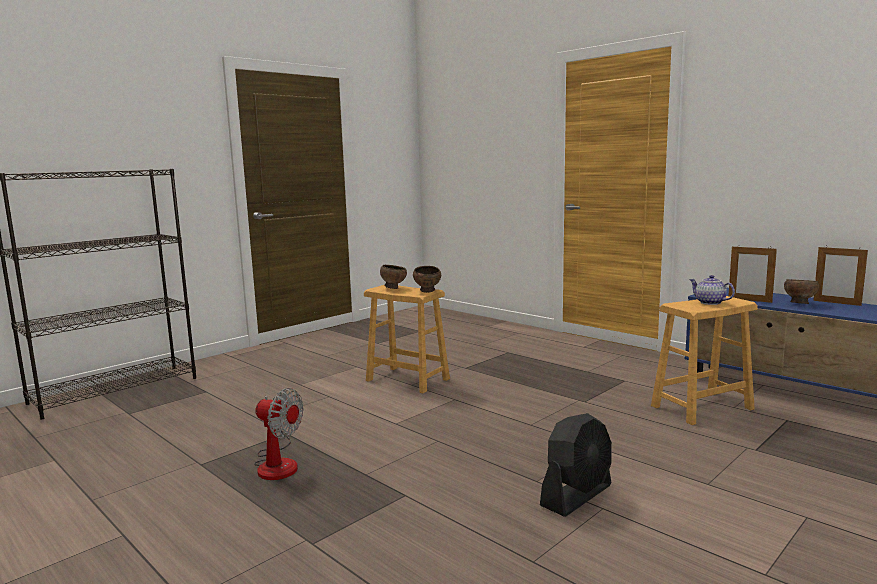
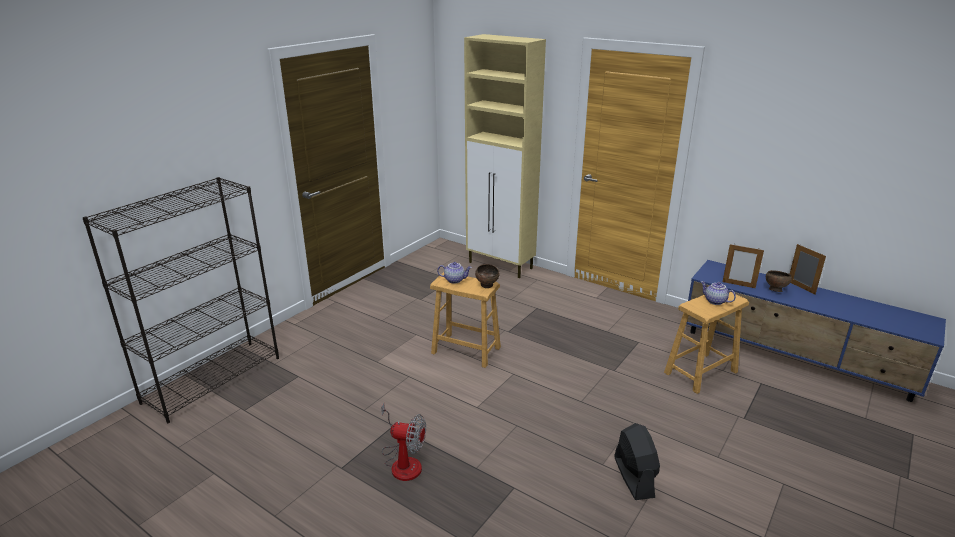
camera: 10 degrees left, 15 degrees up
brown bowl [380,265,407,289] -> teapot [437,262,472,284]
black fan [540,413,612,517] -> black fan turned 45 degrees counterclockwise [614,423,660,500]
picture frame [813,246,868,306] -> picture frame turned 150 degrees counterclockwise [790,244,826,295]
none -> beige cabinet [464,34,546,278]

